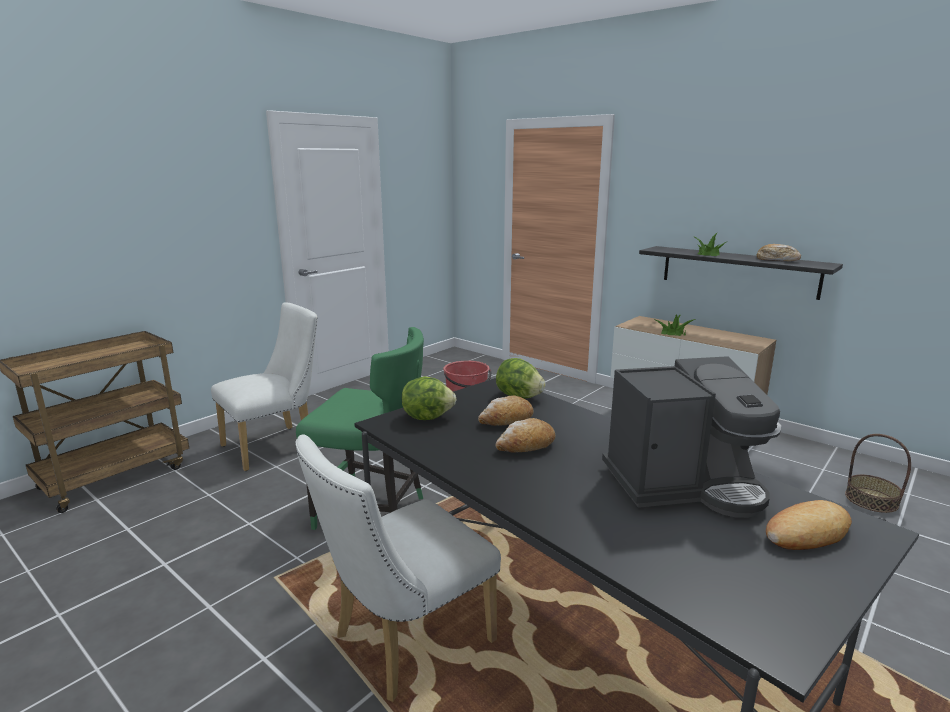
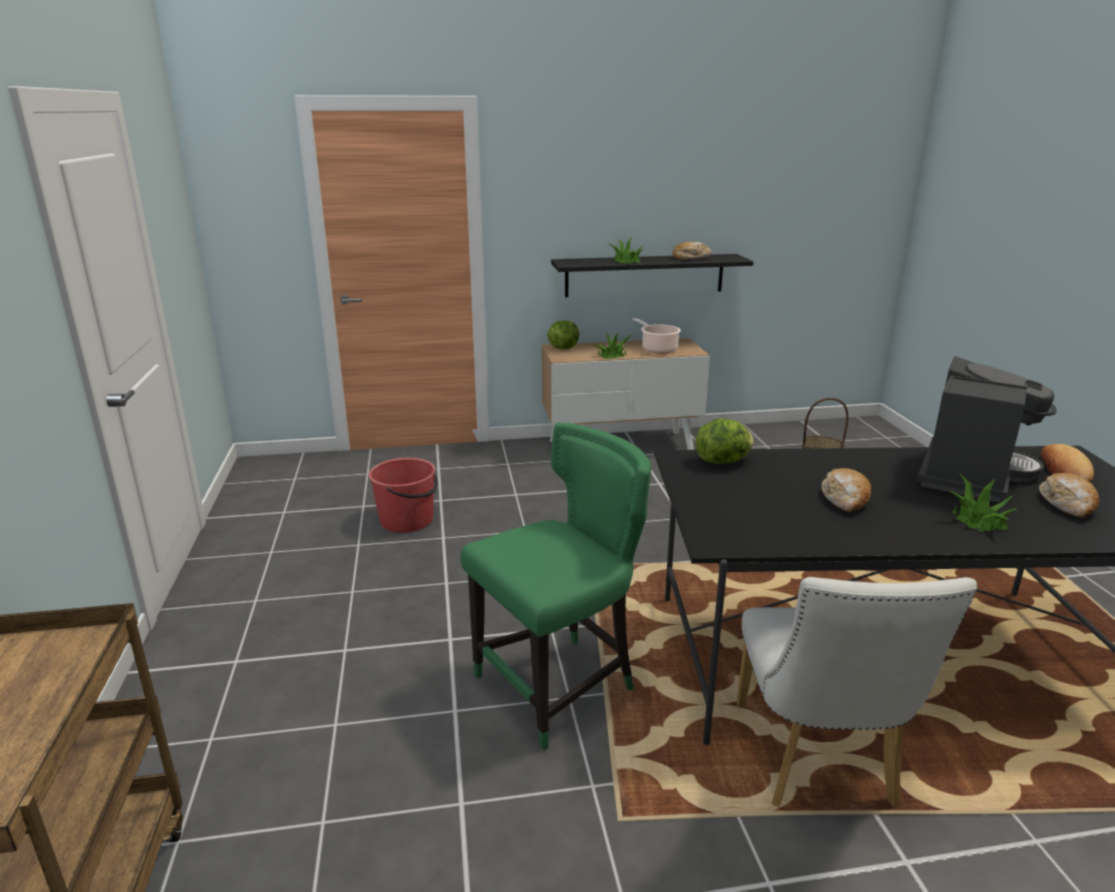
camera: 50 degrees left, 5 degrees up
white chair [211,303,318,471] -> none
lettuce [402,376,457,420] -> lettuce moved to [547,321,580,350]
bread [478,396,534,426] -> bread moved to [1039,473,1099,517]
none -> cooking pot [632,318,681,354]
none -> potted plant [949,472,1018,532]

